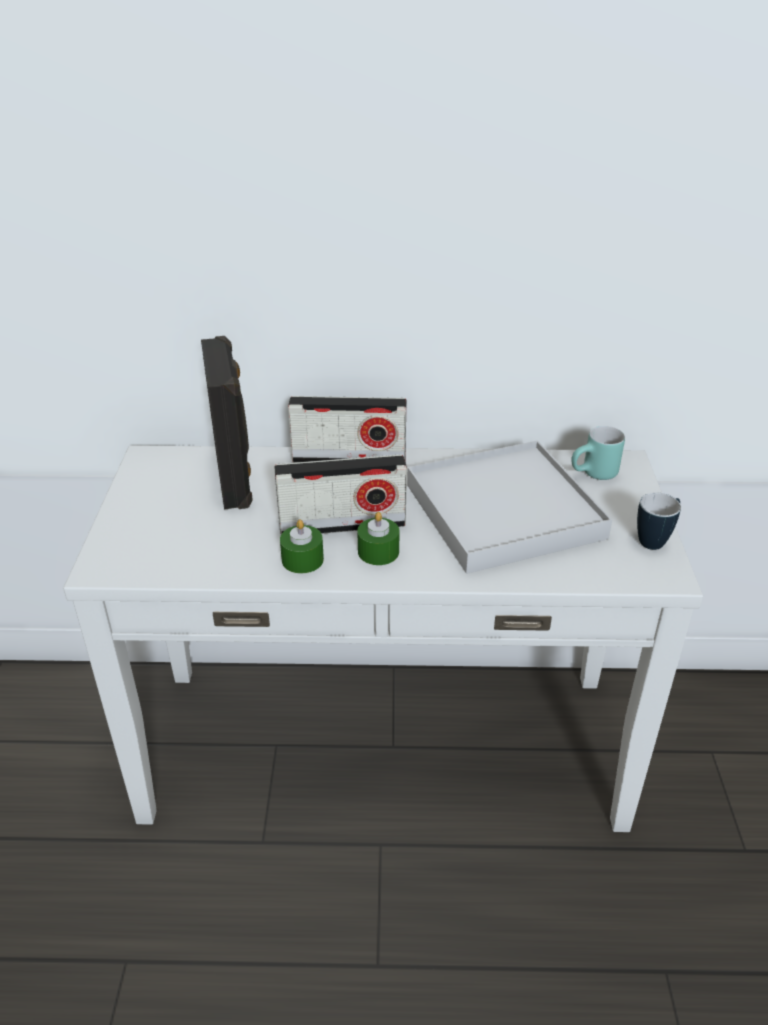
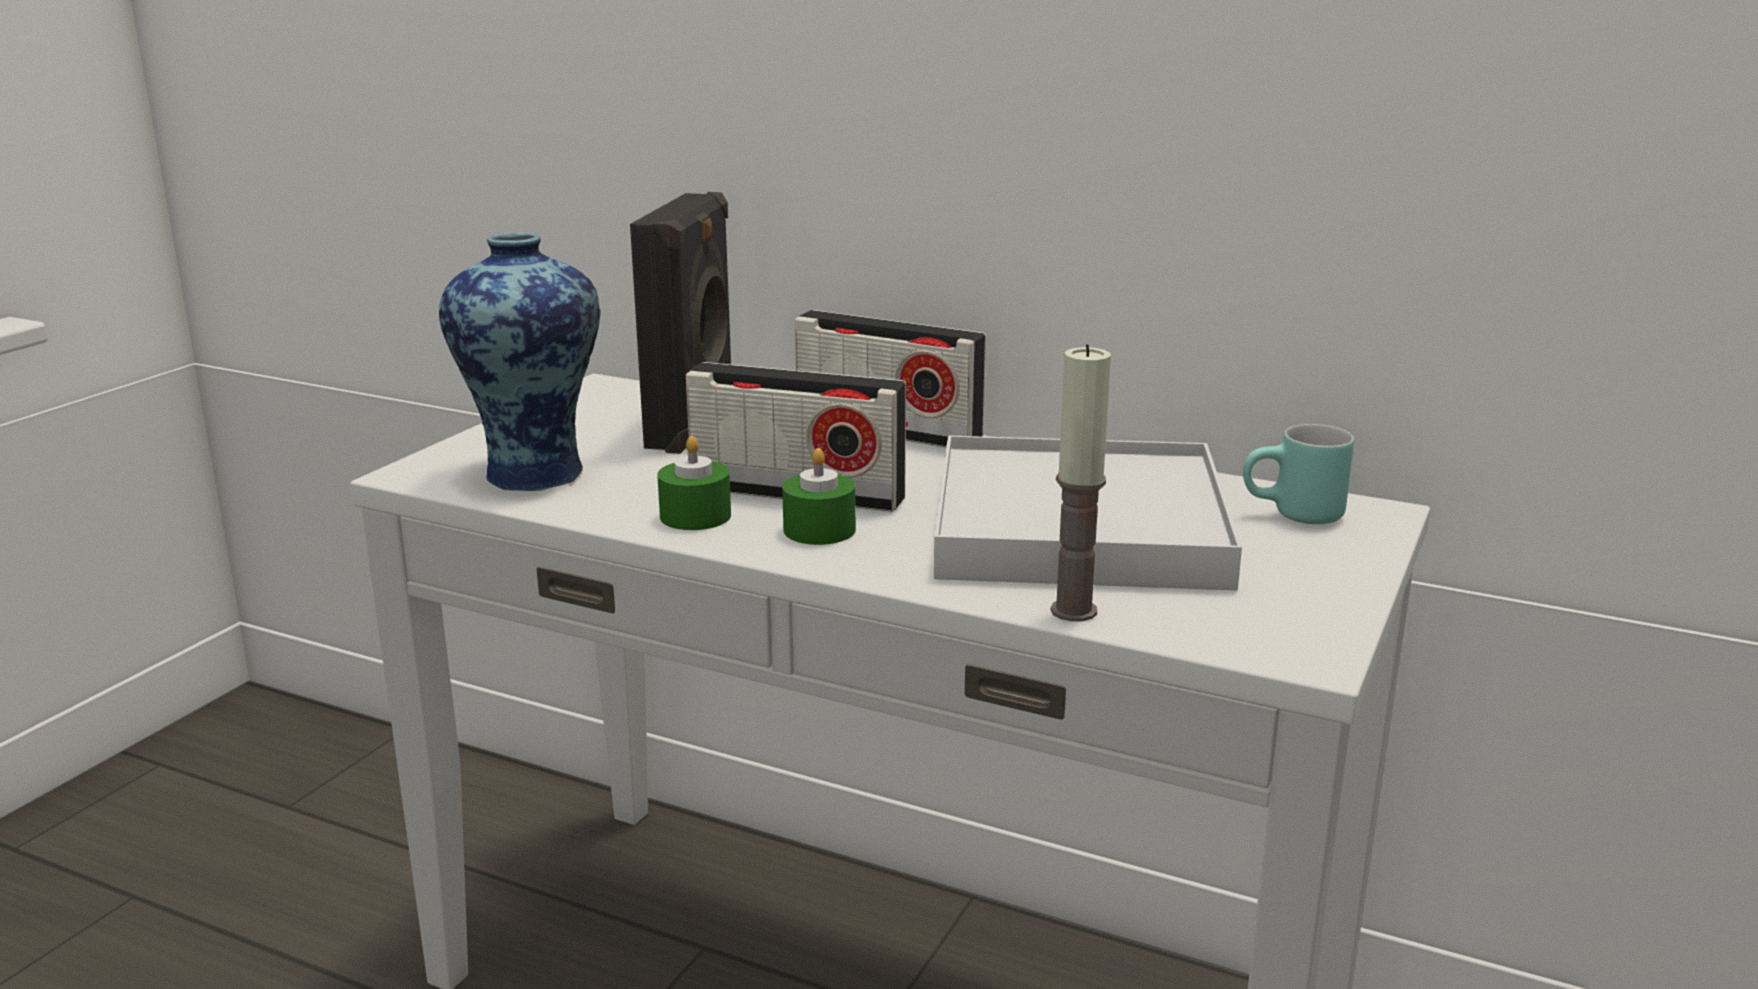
camera: 25 degrees right, 15 degrees down
mug [637,492,681,550] -> none
none -> vase [439,233,601,491]
none -> candle [1050,344,1111,622]

